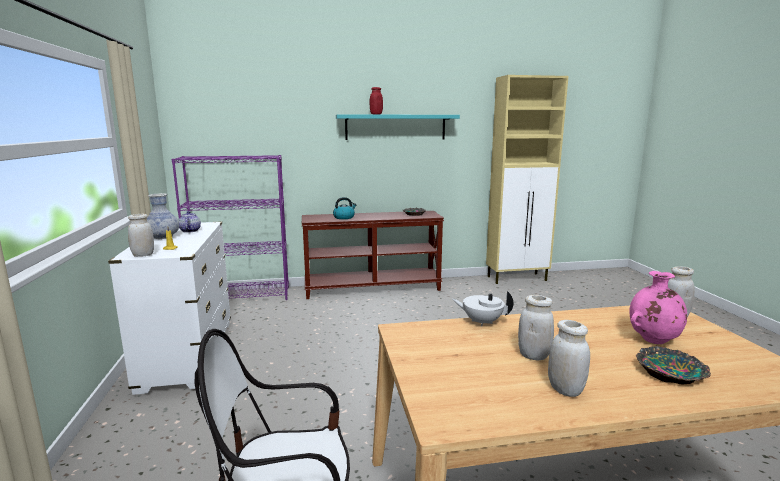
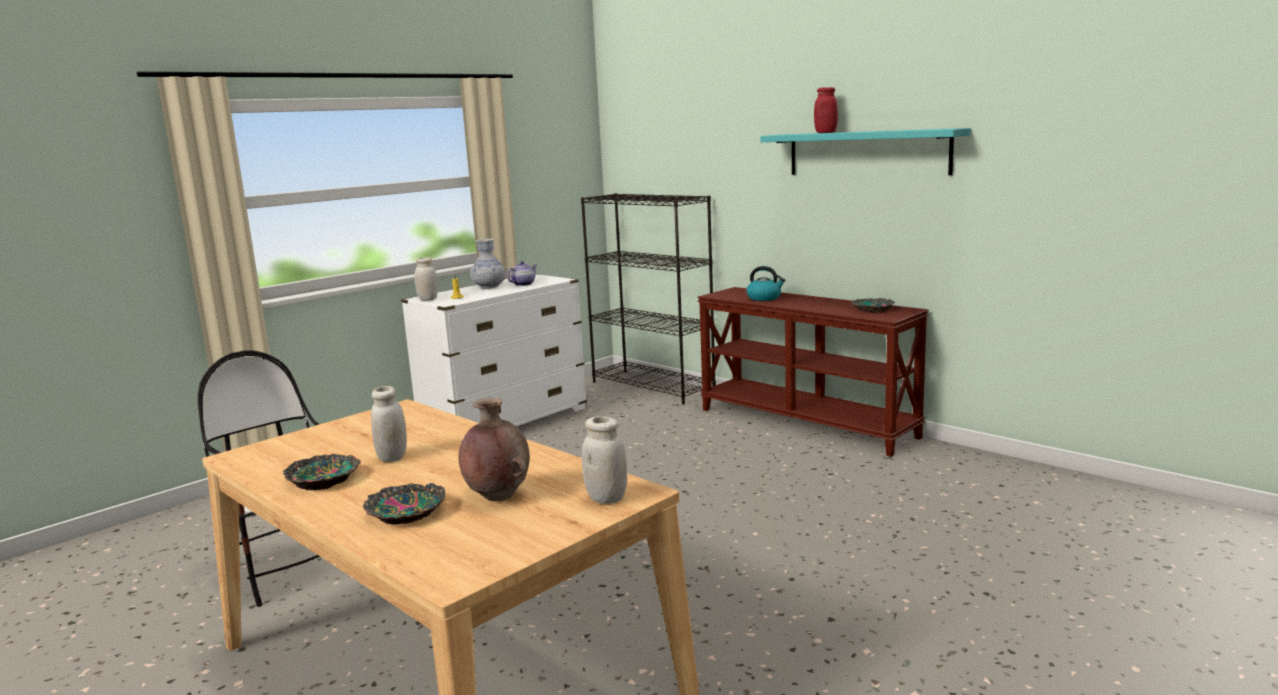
camera: 55 degrees right, 0 degrees up
purple bookcase [172,155,289,300] -> black bookcase [581,193,716,405]
white teapot [452,291,513,326] -> none
beige cabinet [486,75,569,284] -> none
white jar [548,320,590,397] -> bowl [283,454,361,490]
pink vase [630,271,687,344] -> brown vase [458,398,530,501]

